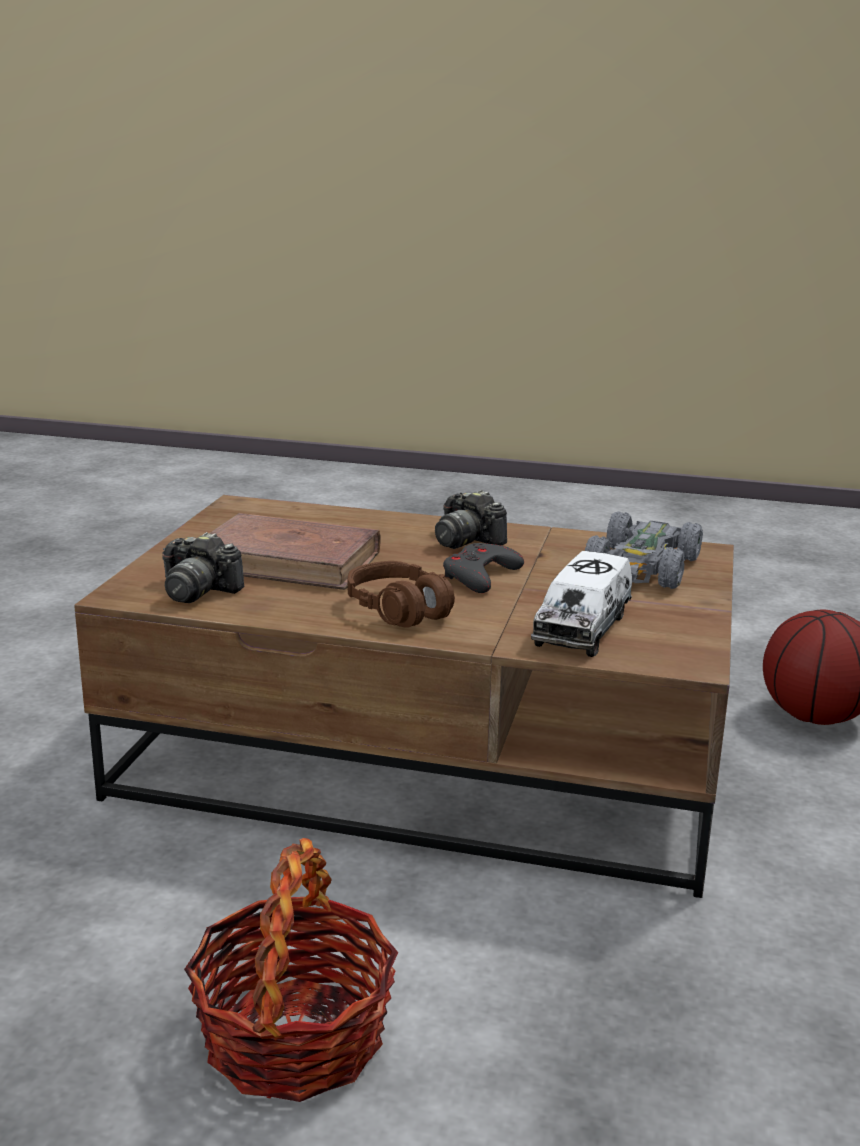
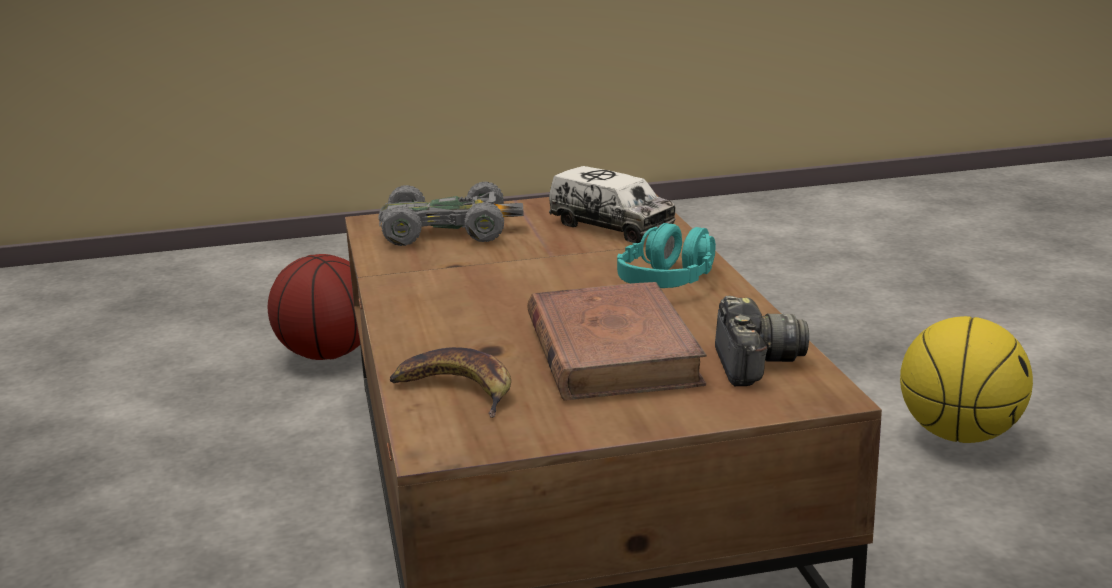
camera: 115 degrees left, 0 degrees up
basket [184,838,398,1102] -> basketball [900,316,1033,443]
brown headphones [348,561,455,628] -> turquoise headphones [617,223,716,288]
camera [435,490,507,549] -> none
grey game controller [443,543,524,593] -> none
toy truck [531,551,632,657] -> toy truck turned 45 degrees clockwise [549,166,676,243]
none -> banana [390,347,511,418]

